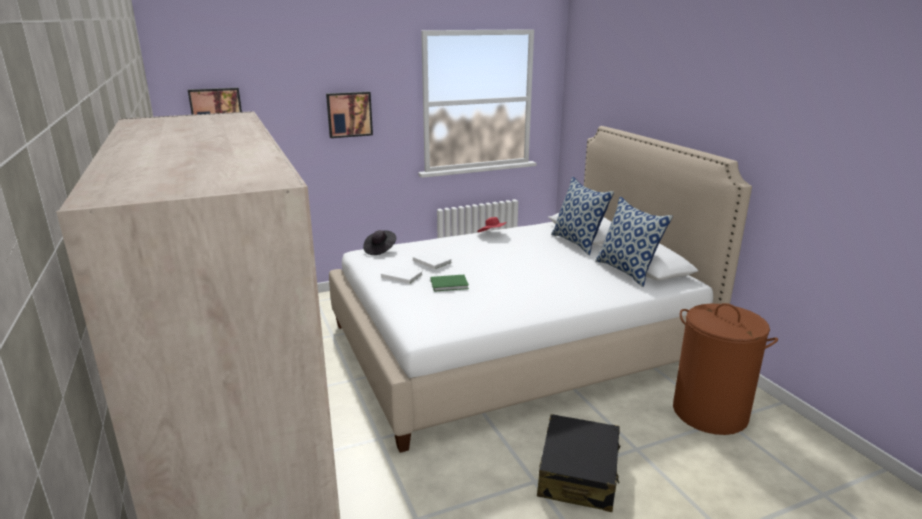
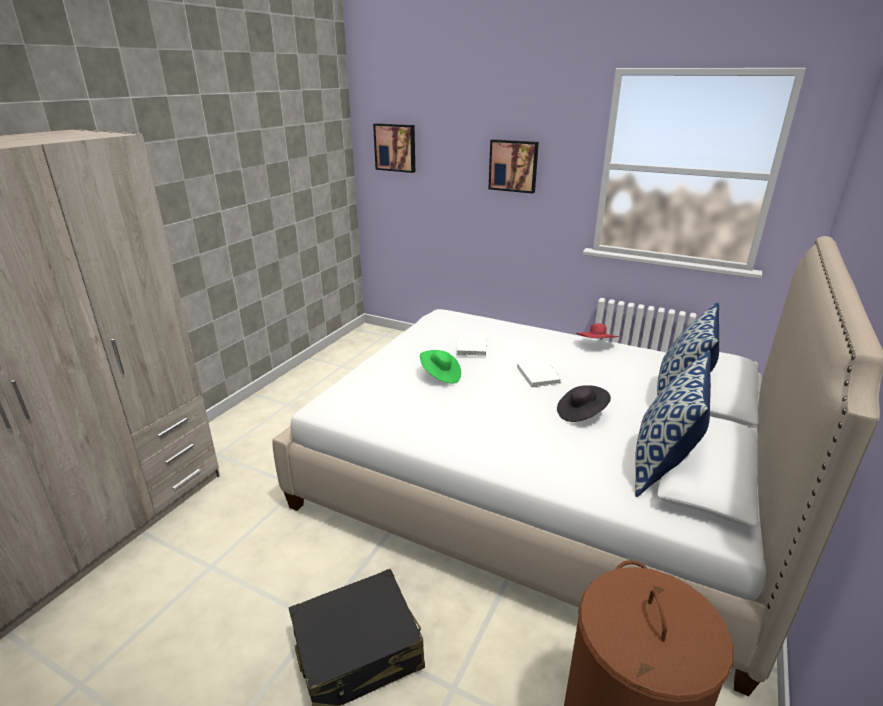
camera: 50 degrees right, 5 degrees up
black hat [363,230,396,255] -> black hat moved to [557,385,611,422]
white book [381,265,423,284] -> white book moved to [517,360,562,387]
green book [431,275,469,292] -> green hat [420,350,461,384]

